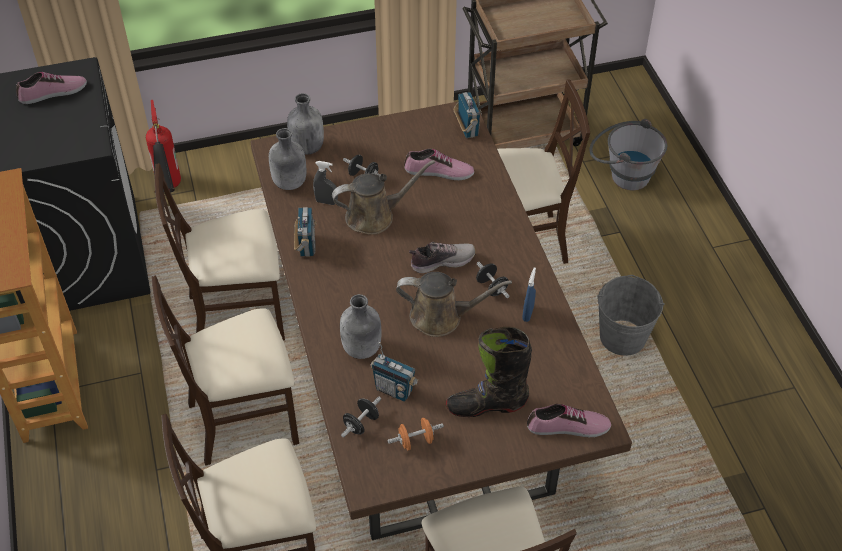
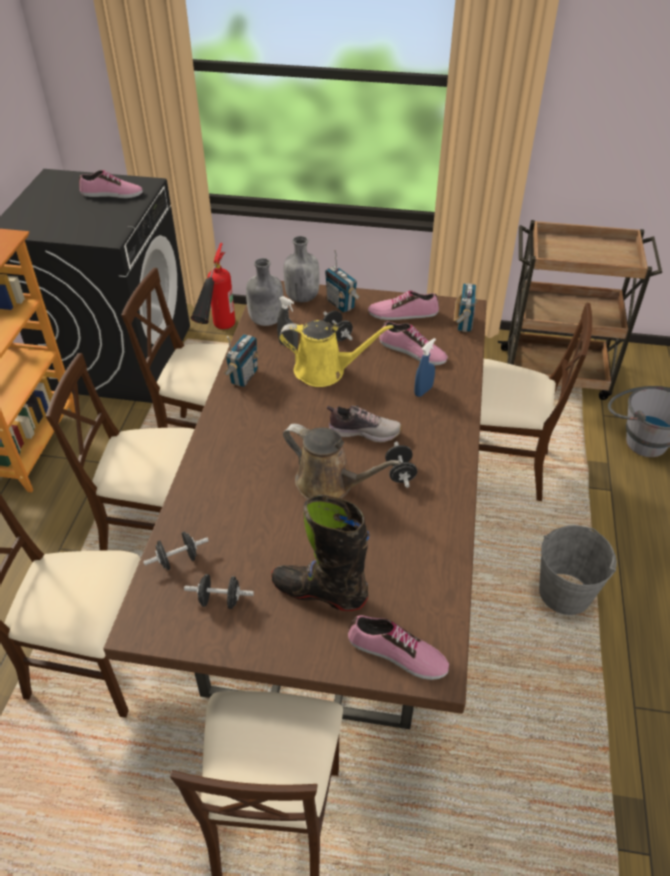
camera: 25 degrees right, 5 degrees down
brown watering can [332,160,435,235] -> yellow watering can [279,320,394,387]
grey bottle [340,294,381,359] -> none
radio [370,342,419,402] -> radio moved to [325,249,360,313]
orange dumbbell [387,418,444,450] -> black dumbbell [184,574,254,609]
blue spray bottle [522,267,536,322] -> blue spray bottle moved to [414,338,436,397]
none -> shoe [368,291,439,320]

